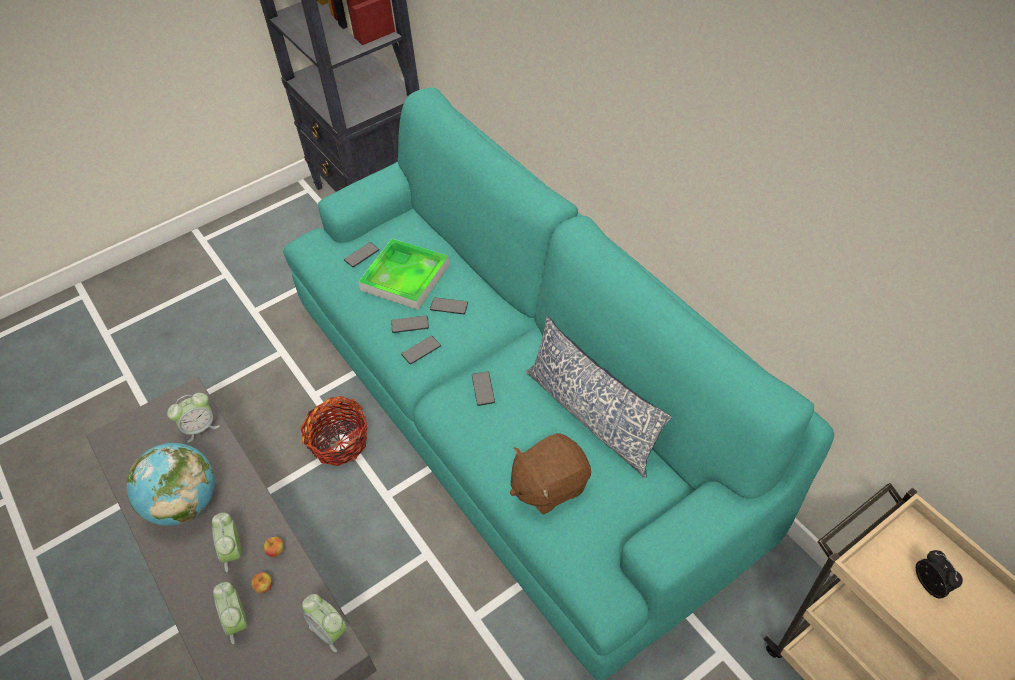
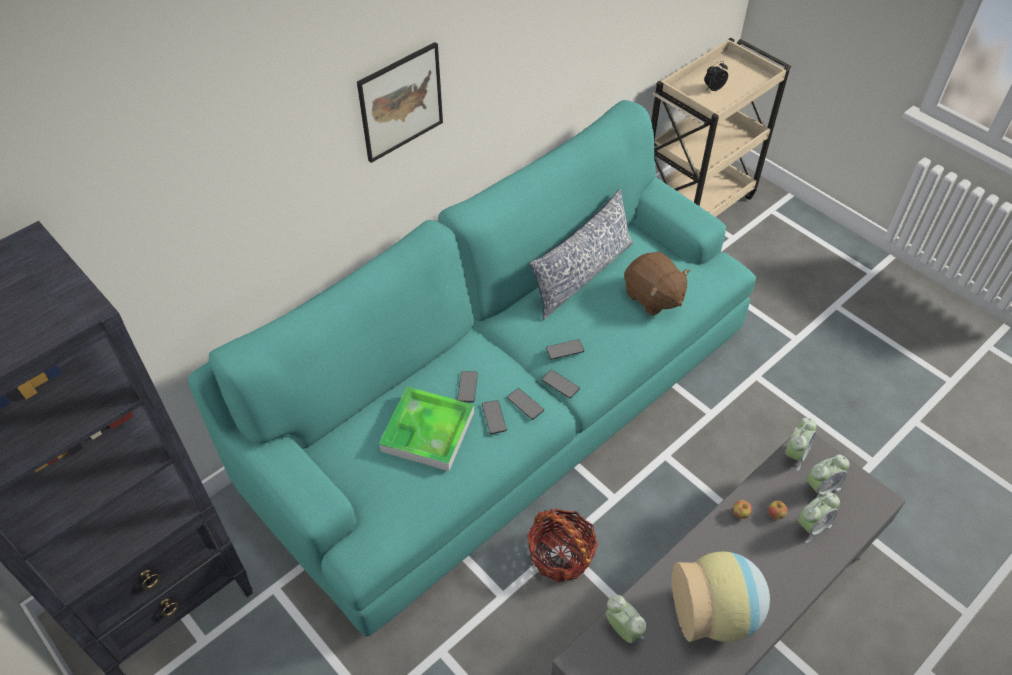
camera: 100 degrees left, 0 degrees up
globe [127,443,215,526] -> vase [672,551,770,642]
alarm clock [212,513,242,572] -> alarm clock moved to [807,455,850,499]
phone [344,242,379,267] -> phone moved to [542,370,580,398]
none -> picture [357,42,443,163]

